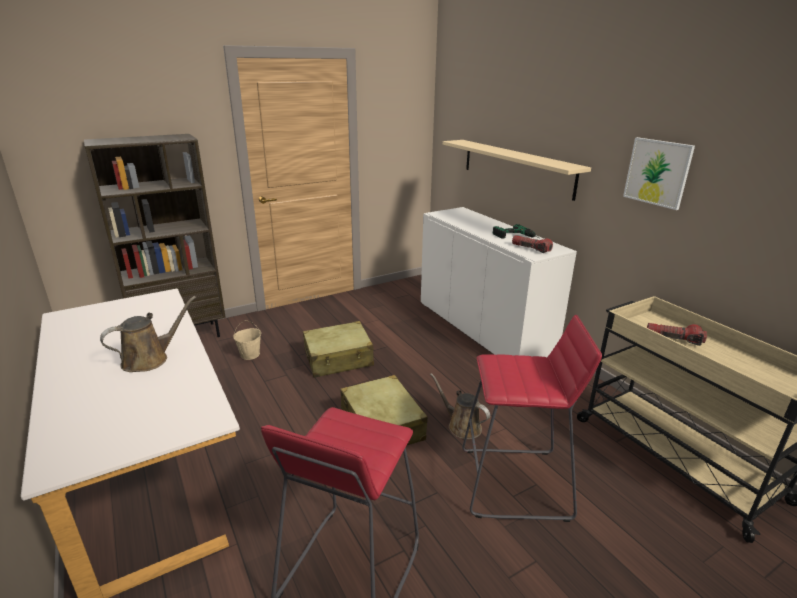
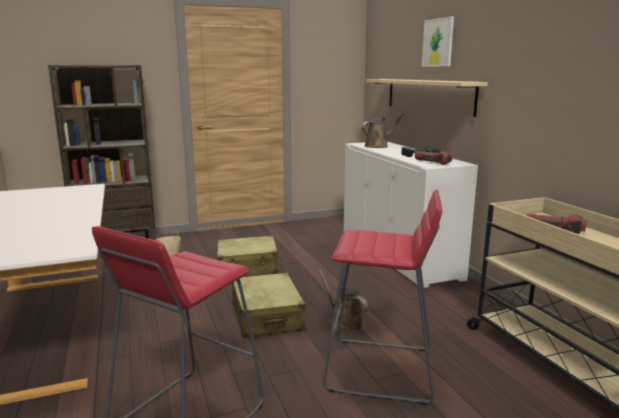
camera: 10 degrees right, 10 degrees down
brown watering can [100,296,196,372] -> brown watering can moved to [361,114,404,148]
picture [623,137,695,210] -> picture moved to [422,16,454,67]

